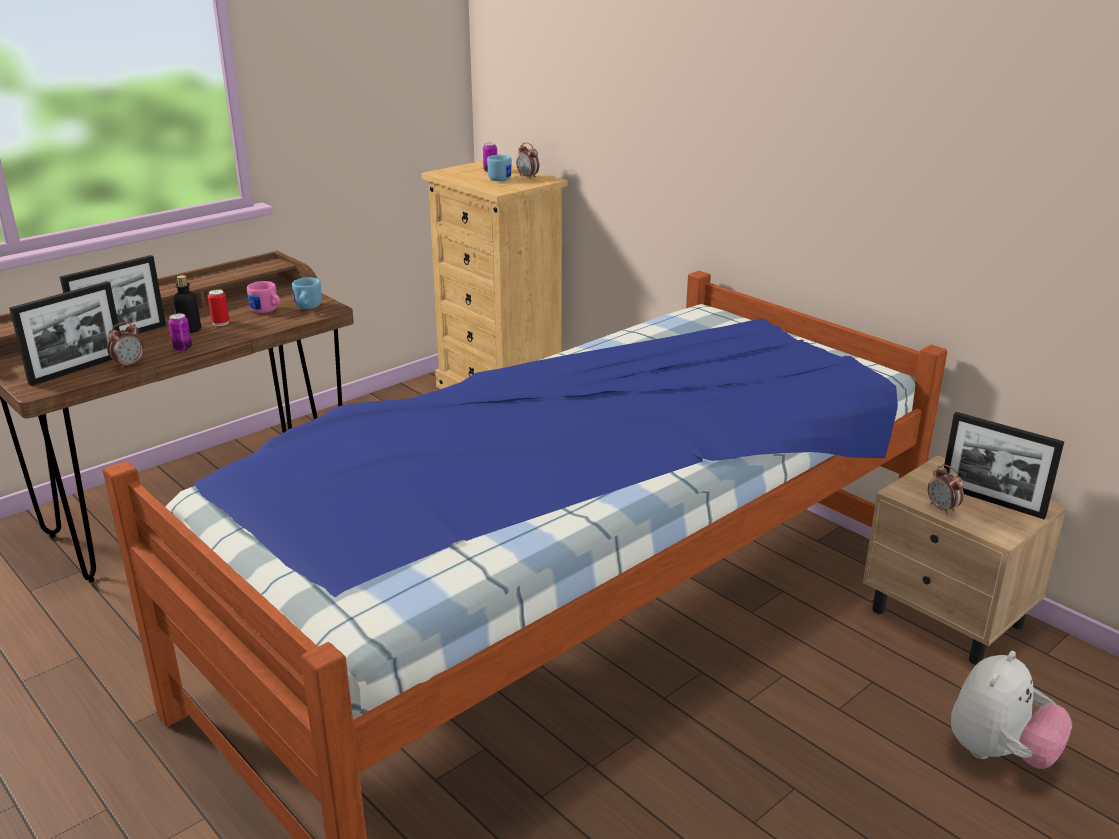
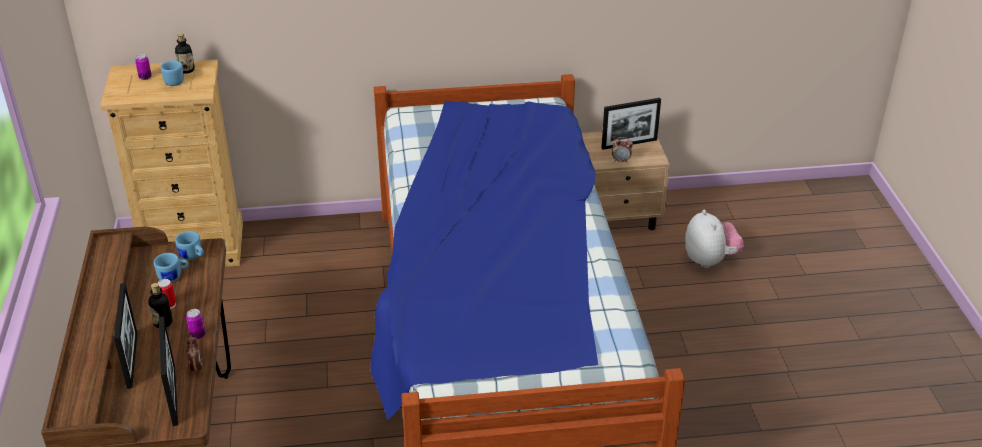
camera: 55 degrees left, 10 degrees up
pink mug [247,281,280,313] -> blue mug [154,253,189,282]
alarm clock [516,142,539,179] -> bottle [175,33,195,74]

